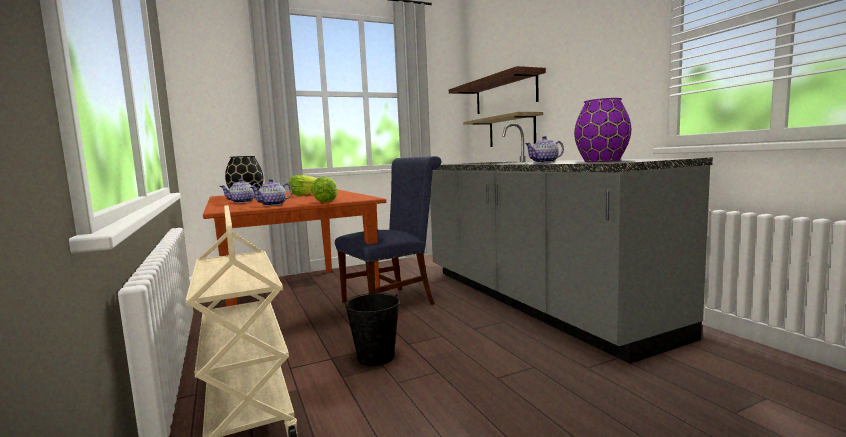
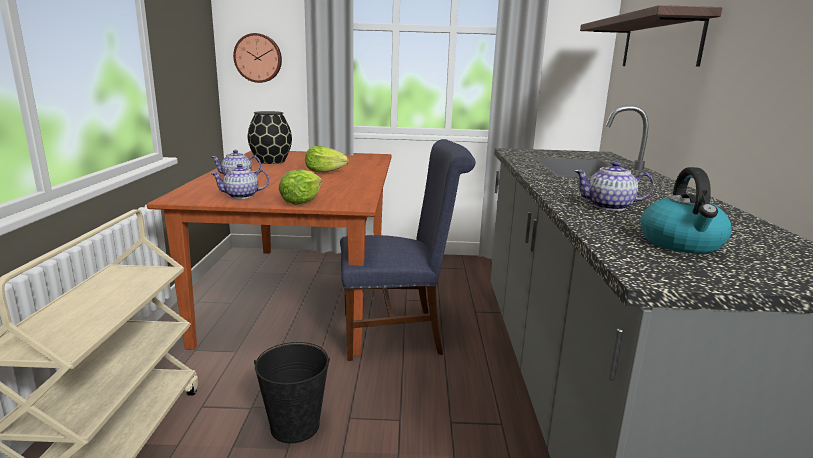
camera: 25 degrees right, 10 degrees up
shelf [463,112,543,147] -> none
purple vase [574,98,631,162] -> kettle [640,167,732,254]
none -> wall clock [233,33,282,83]

